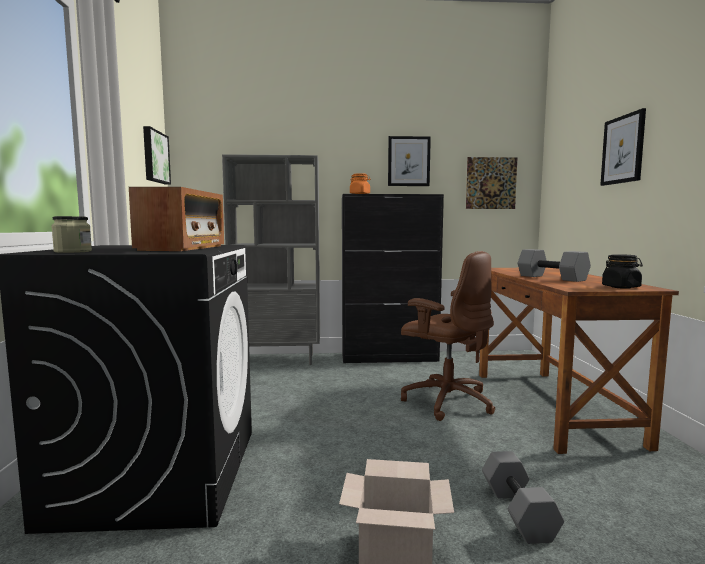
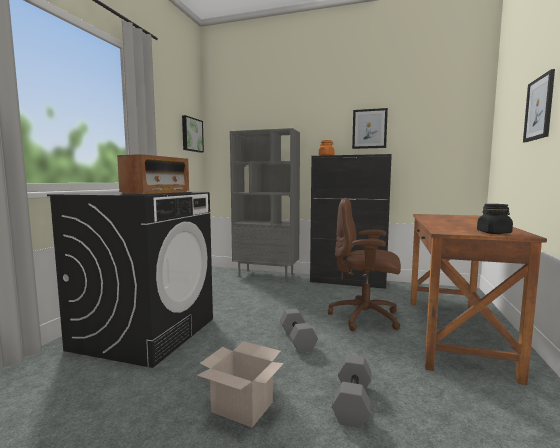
camera: 20 degrees right, 0 degrees up
jar [51,216,92,253] -> none
brown office chair [401,251,495,421] -> brown office chair turned 135 degrees clockwise [328,198,401,331]
picture [466,157,517,209] -> none
grey dumbbell [518,249,591,282] -> grey dumbbell moved to [280,309,318,353]

